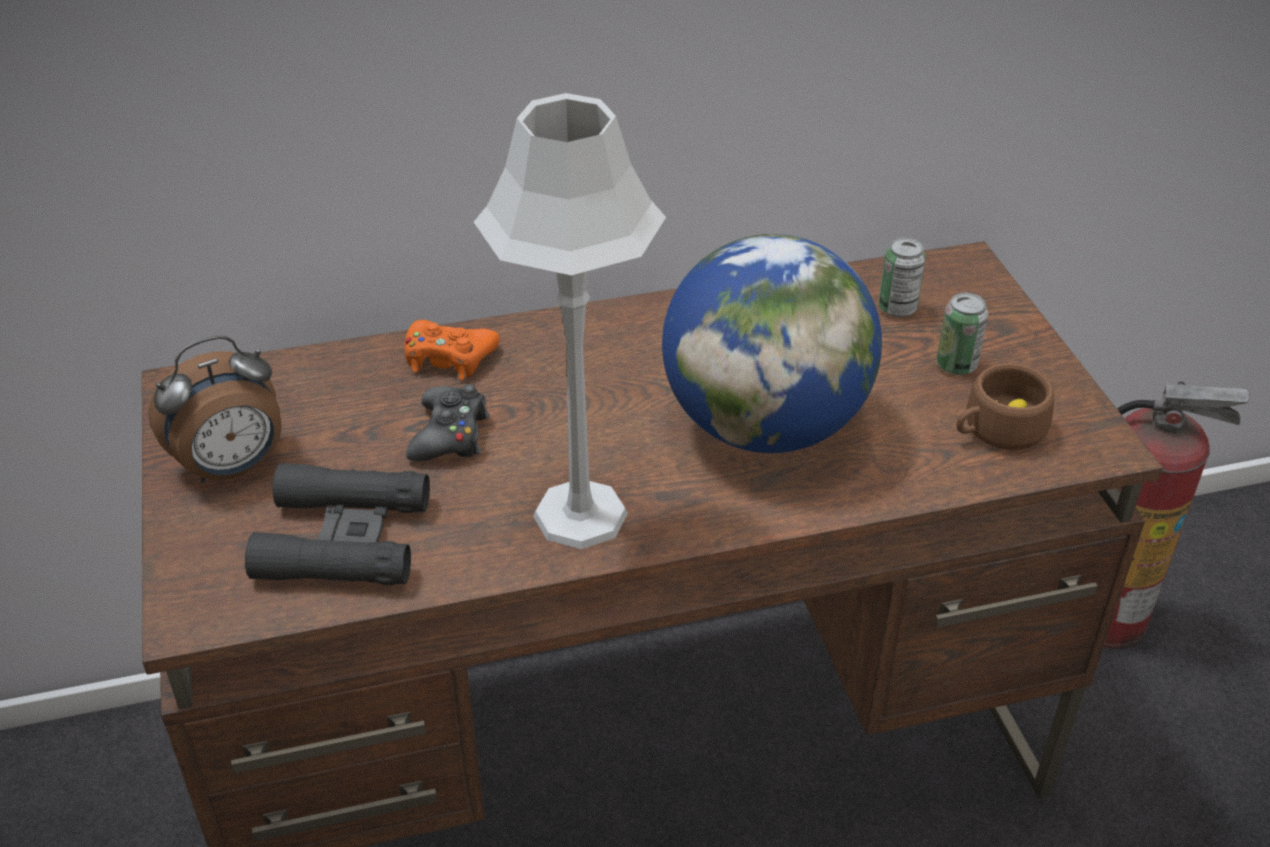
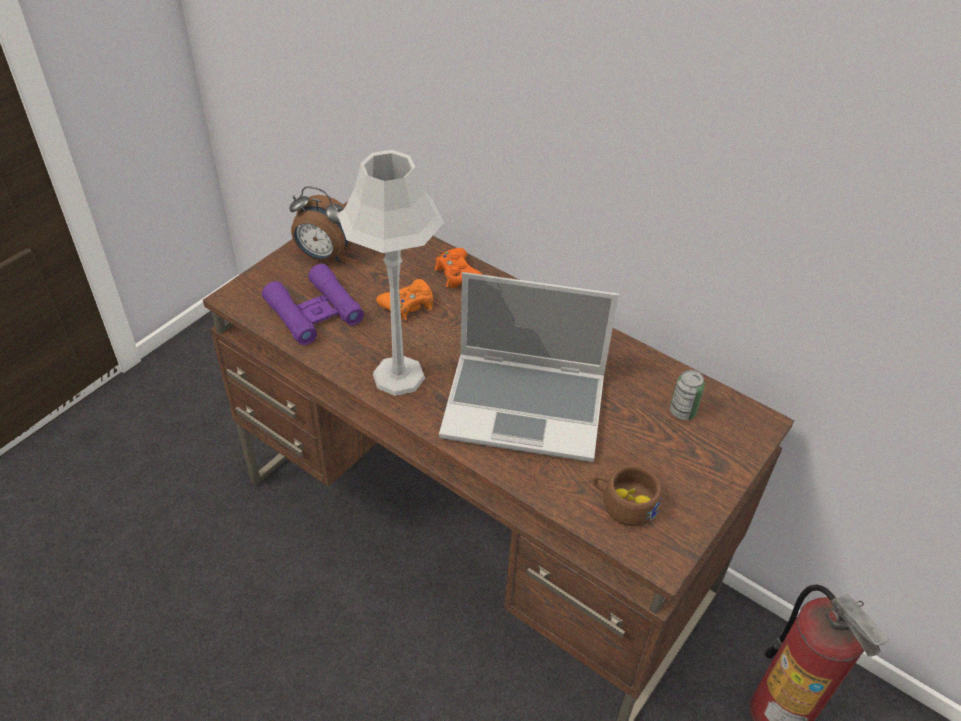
camera: 50 degrees right, 5 degrees up
black binoculars [245,463,430,585] -> purple binoculars [262,264,364,345]
black game controller [406,384,490,461] -> orange game controller [376,279,433,321]
globe [662,234,882,453] -> laptop [439,272,619,462]
can [937,293,988,375] -> none

